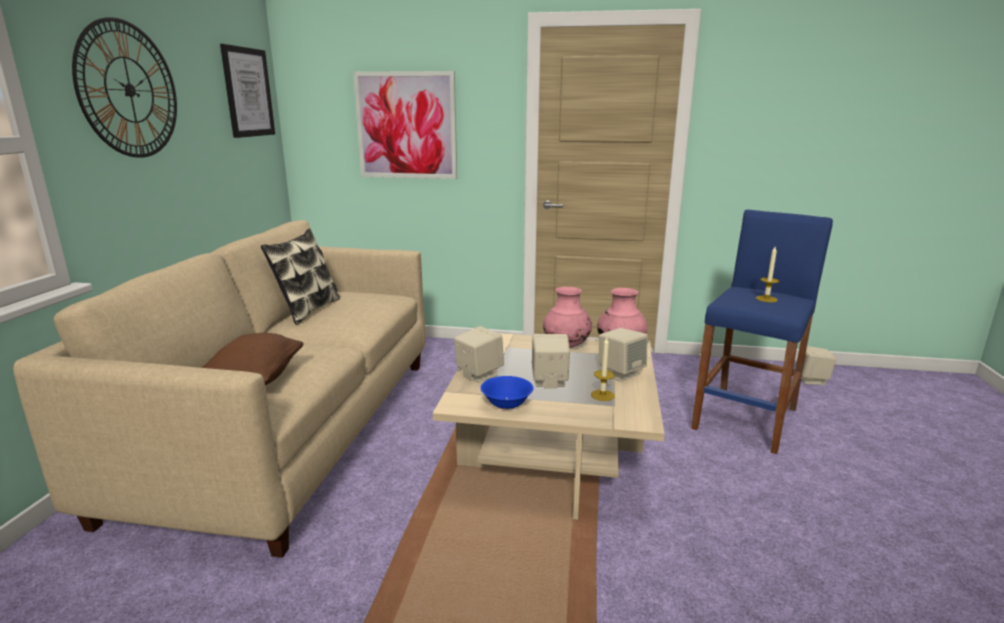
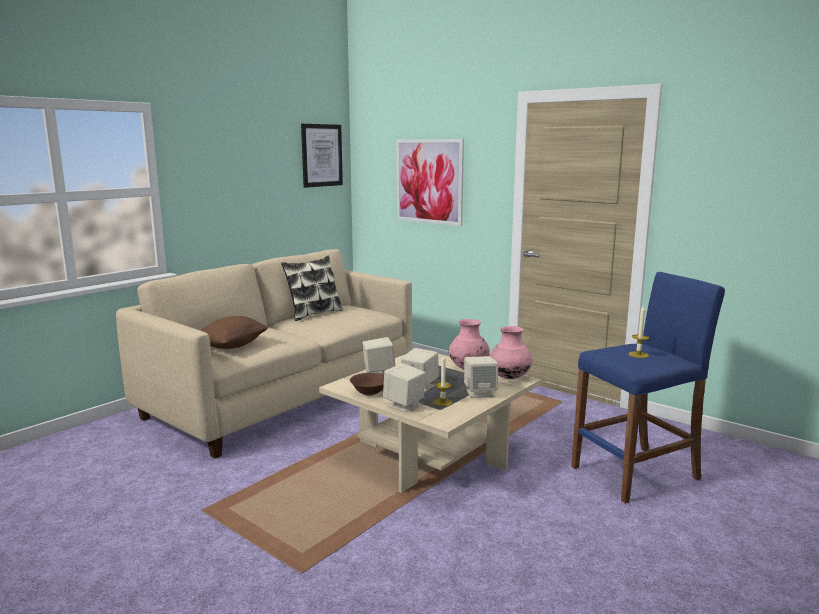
camera: 30 degrees right, 5 degrees down
wall clock [72,17,177,158] -> none
blue bowl [480,376,534,410] -> brown bowl [350,373,384,396]
beige speaker [795,346,836,385] -> beige speaker moved to [383,363,426,412]

